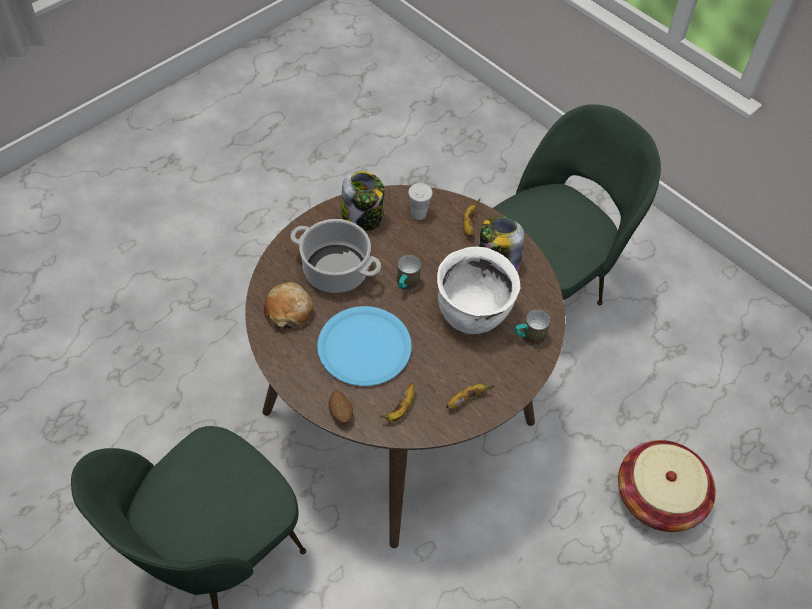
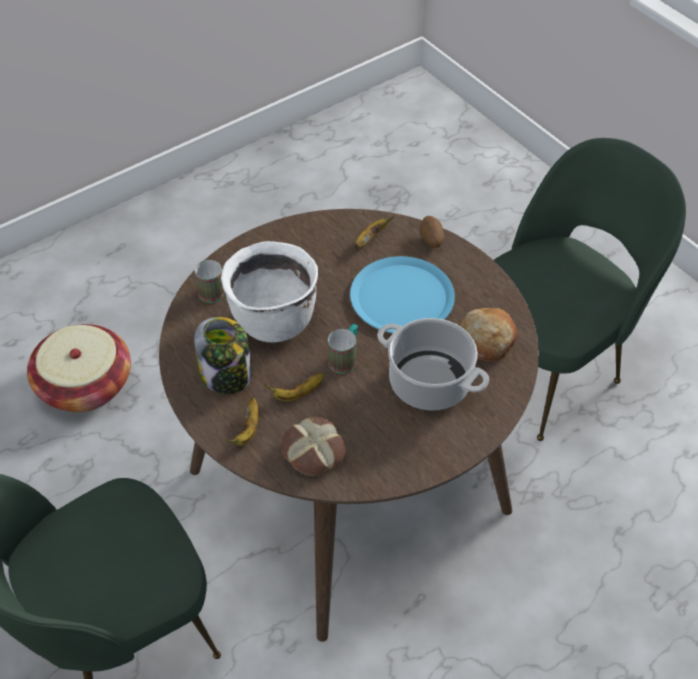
camera: 170 degrees left, 5 degrees down
jar [342,171,384,231] -> none
white cup [408,183,433,220] -> bread [281,417,346,476]
banana [446,384,494,409] -> banana moved to [264,372,324,401]

